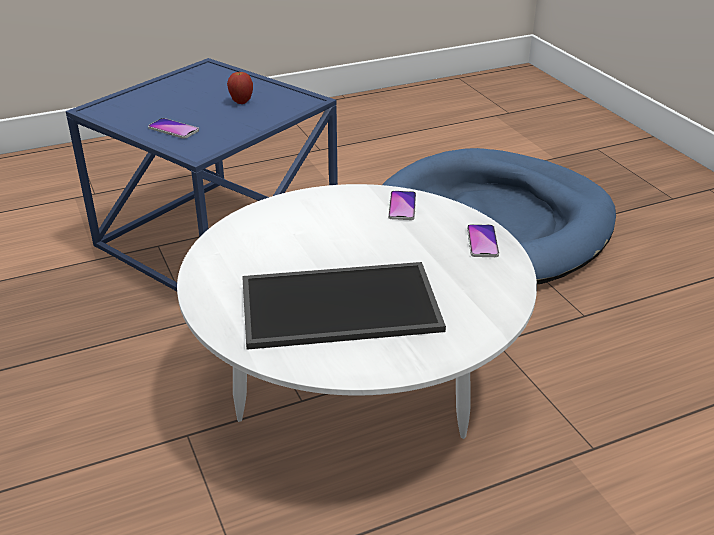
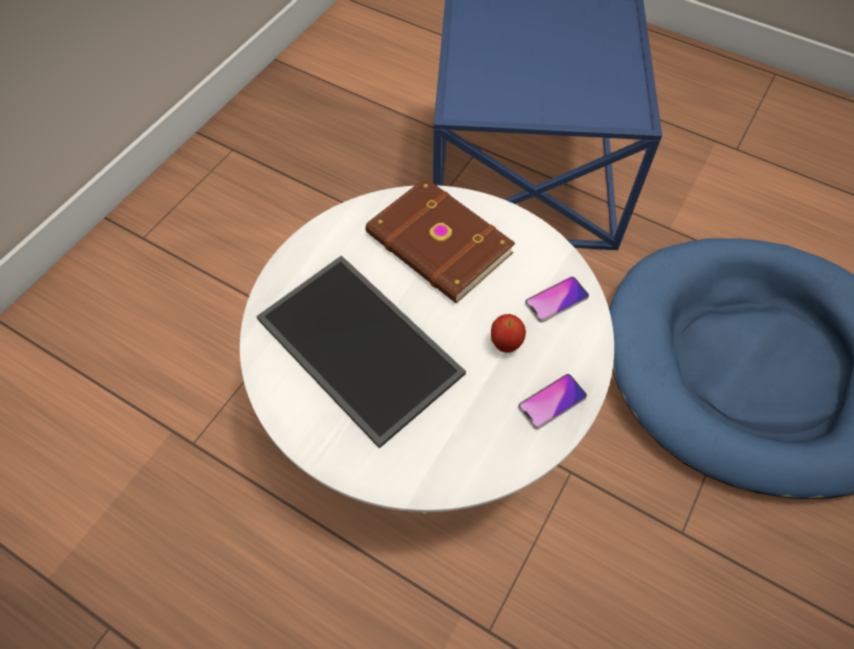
camera: 55 degrees right, 25 degrees up
phone [148,118,199,139] -> none
apple [227,72,253,104] -> apple moved to [491,314,526,353]
none -> brown book [365,178,515,303]

